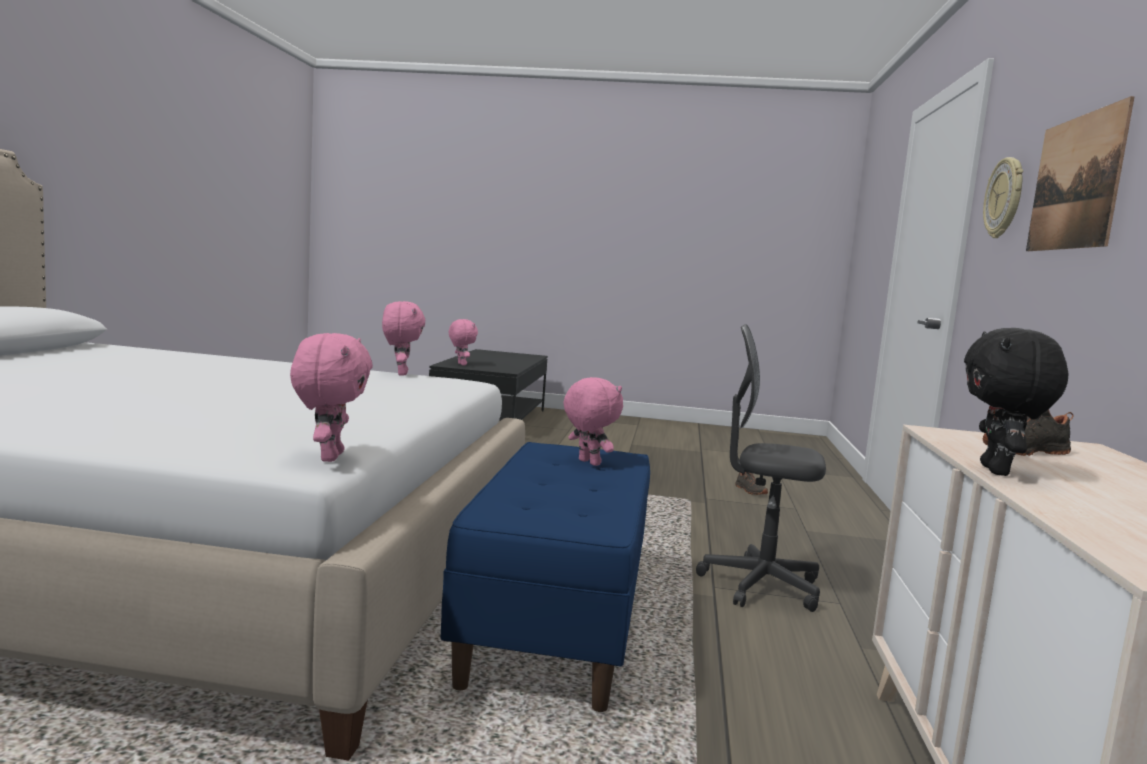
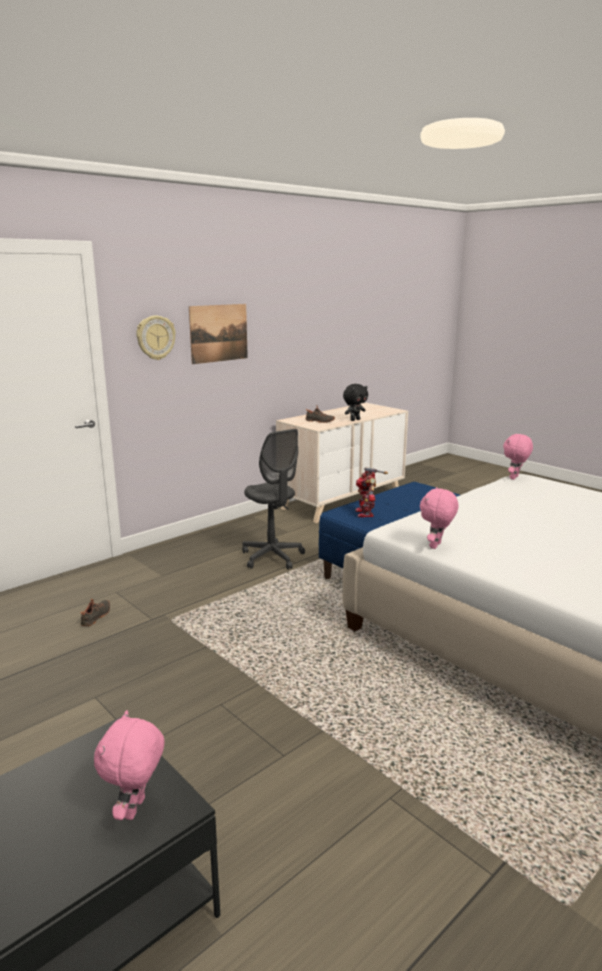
camera: 140 degrees left, 10 degrees up
pink plush toy [564,377,623,466] -> toy robot [355,467,388,517]

